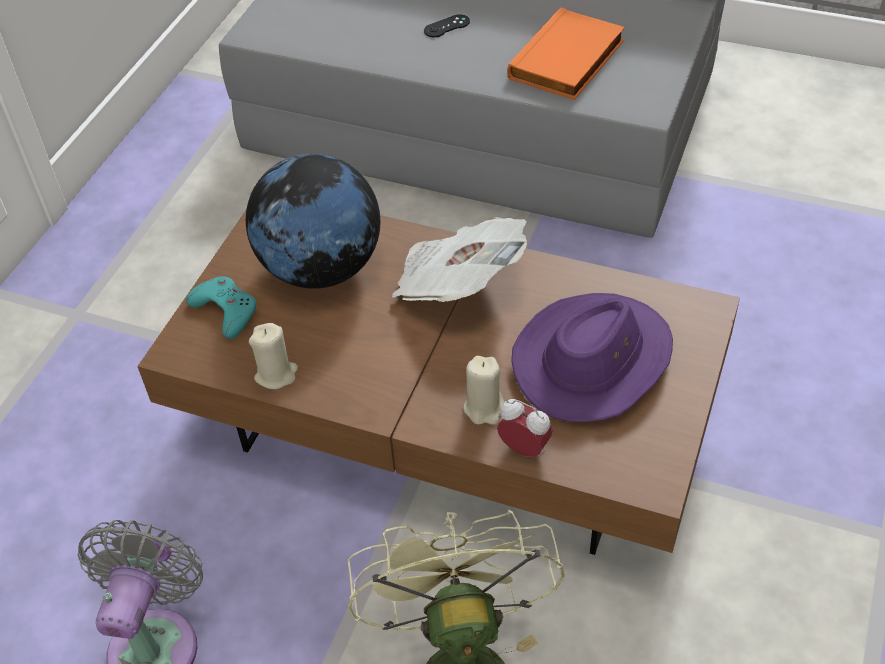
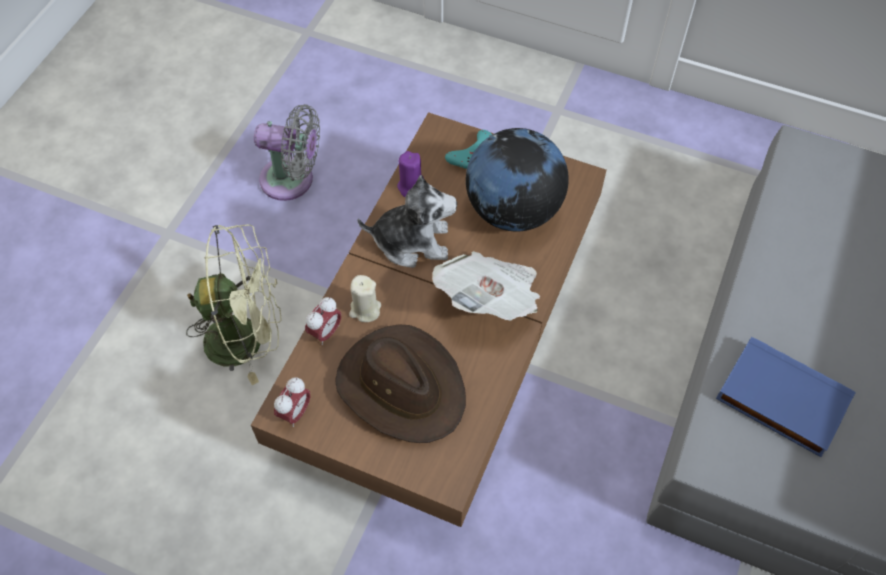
camera: 90 degrees right, 10 degrees up
beige candle [249,323,298,389] -> purple candle [397,151,424,197]
black game controller [424,14,470,37] -> none
orange book [507,7,625,100] -> blue book [716,337,856,457]
purple hat [511,293,673,422] -> brown hat [335,324,466,443]
none -> alarm clock [274,377,310,427]
none -> plush toy [357,175,457,268]

